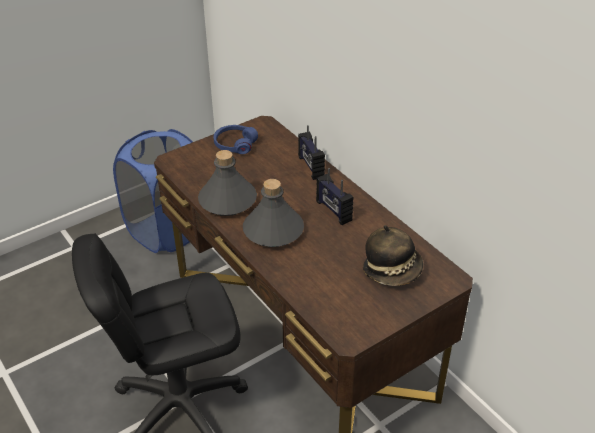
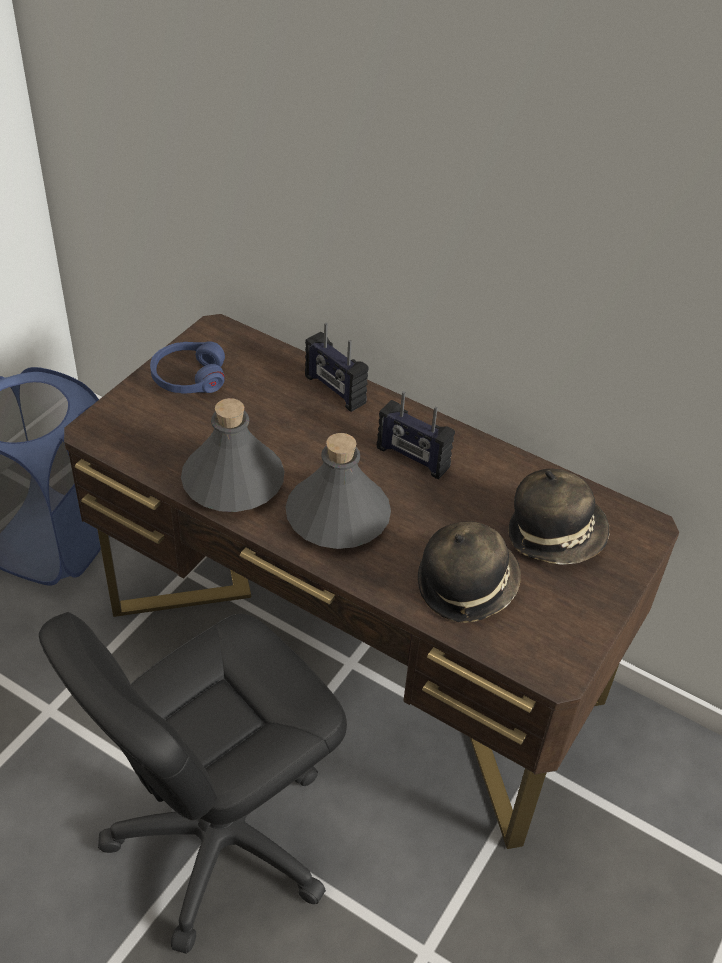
camera: 25 degrees left, 5 degrees up
none -> hat [418,521,521,623]

